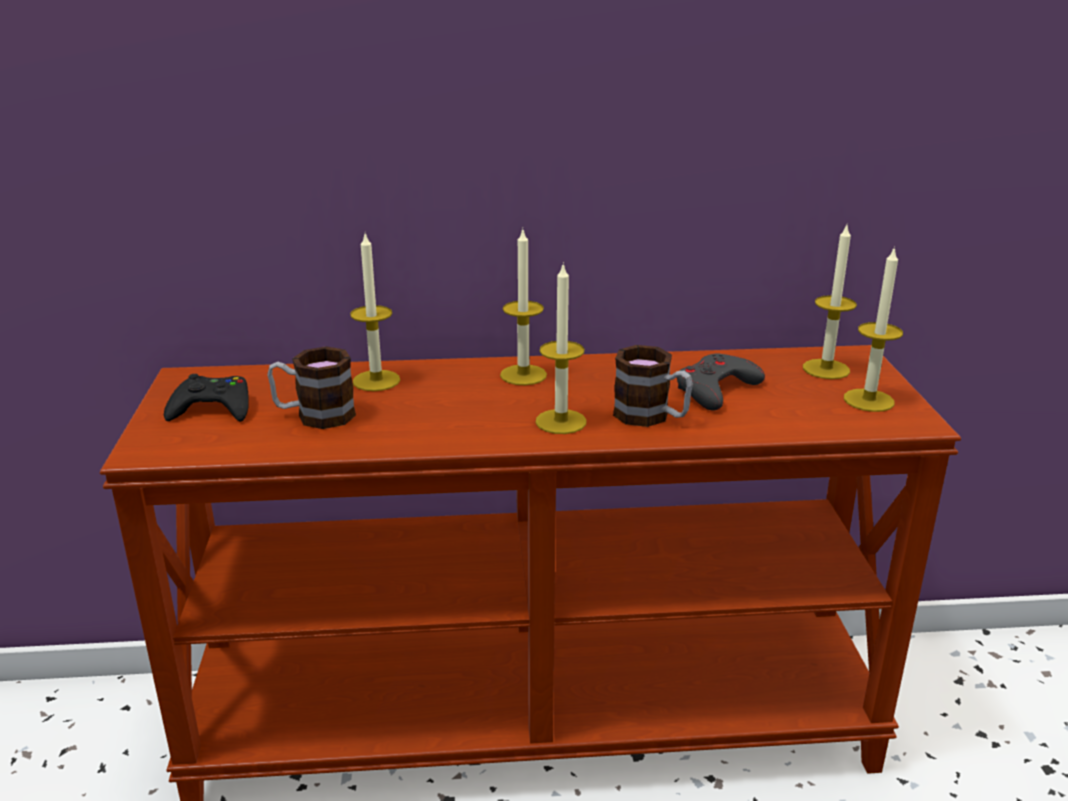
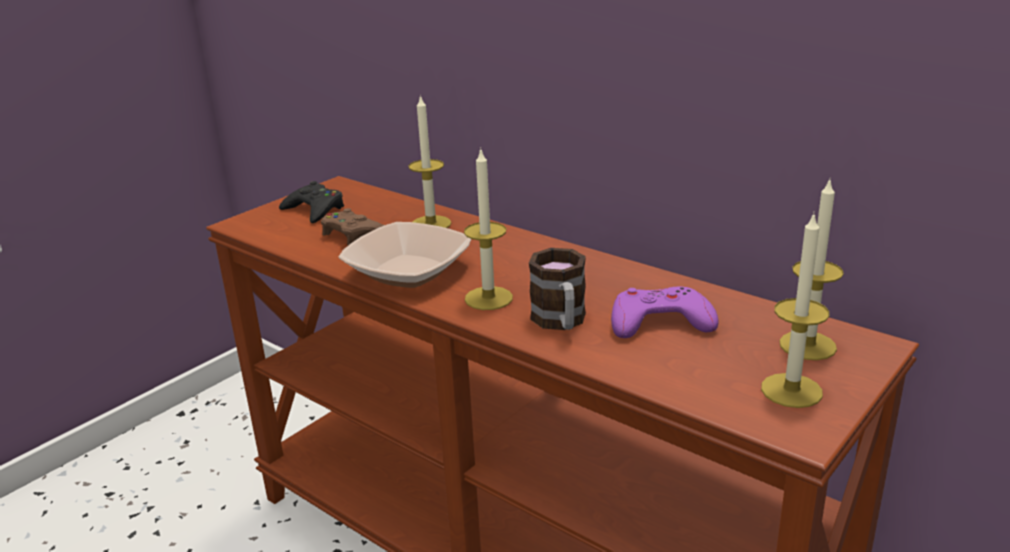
camera: 45 degrees right, 0 degrees up
mug [267,347,356,429] -> brown game controller [321,208,384,245]
candle [500,230,547,385] -> none
grey game controller [676,354,765,411] -> purple game controller [611,287,718,338]
none -> bowl [339,222,471,288]

